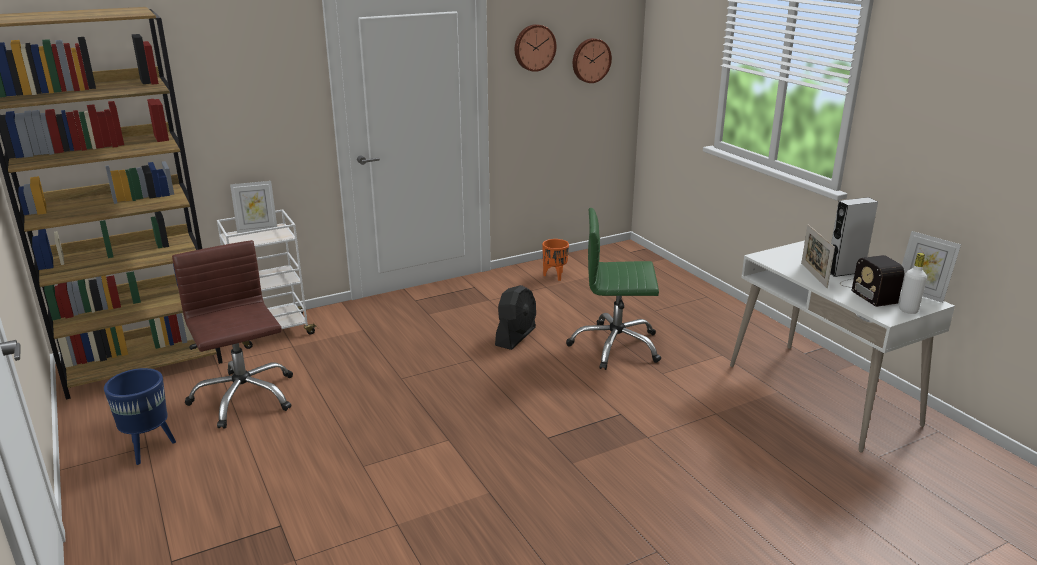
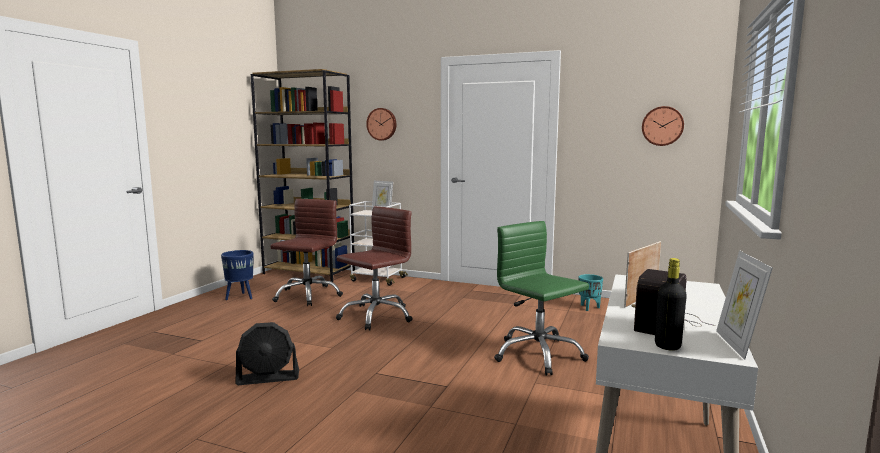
camera: 50 degrees right, 15 degrees down
black fan [495,285,536,350] -> black fan moved to [235,322,299,385]
wall clock [515,24,556,72] -> wall clock moved to [366,108,397,141]
orange planter [542,239,569,281] -> turquoise planter [579,274,603,311]
grey speaker [830,197,878,277] -> none
white bottle [899,253,927,314] -> black bottle [655,258,687,351]
none -> brown office chair [336,206,413,330]

